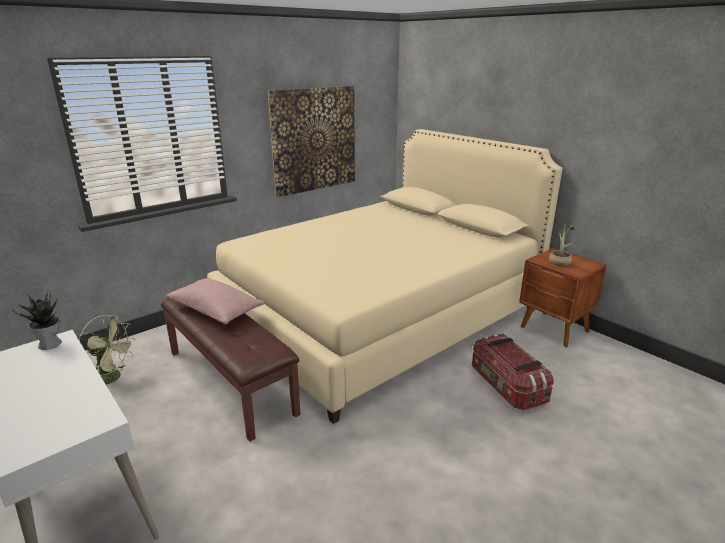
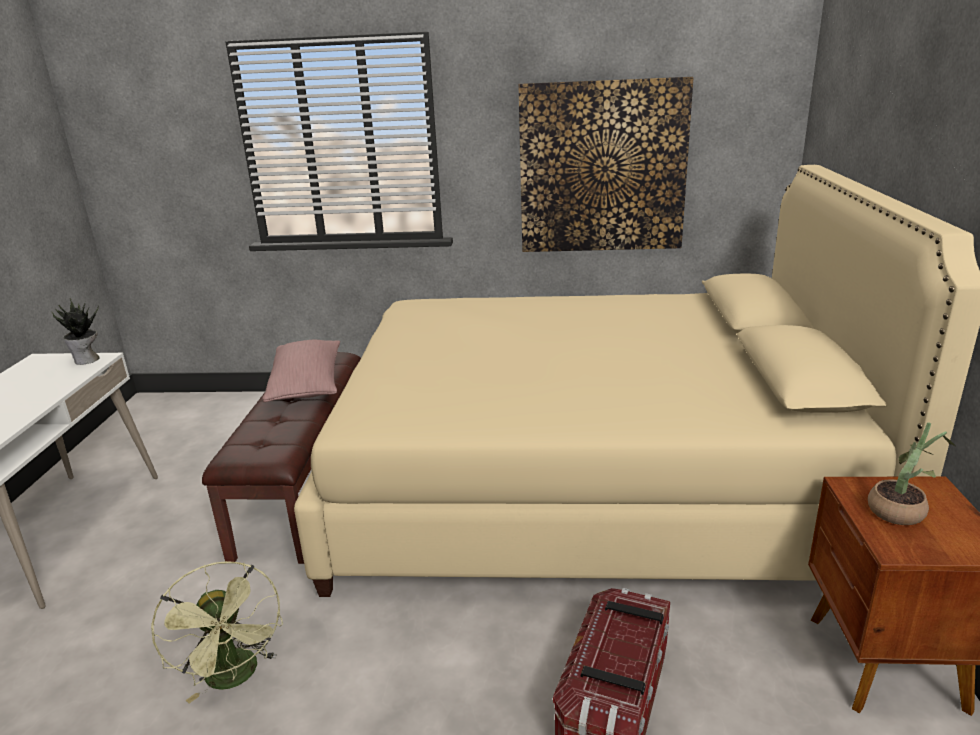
camera: 45 degrees right, 0 degrees up
green fan [79,315,134,385] -> green fan moved to [151,561,283,703]

